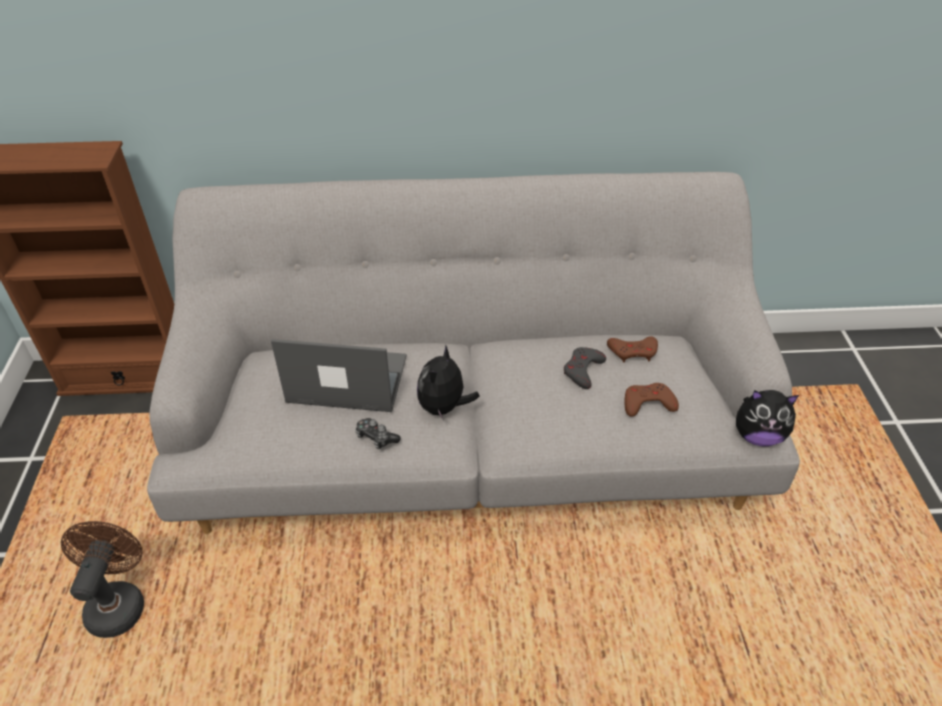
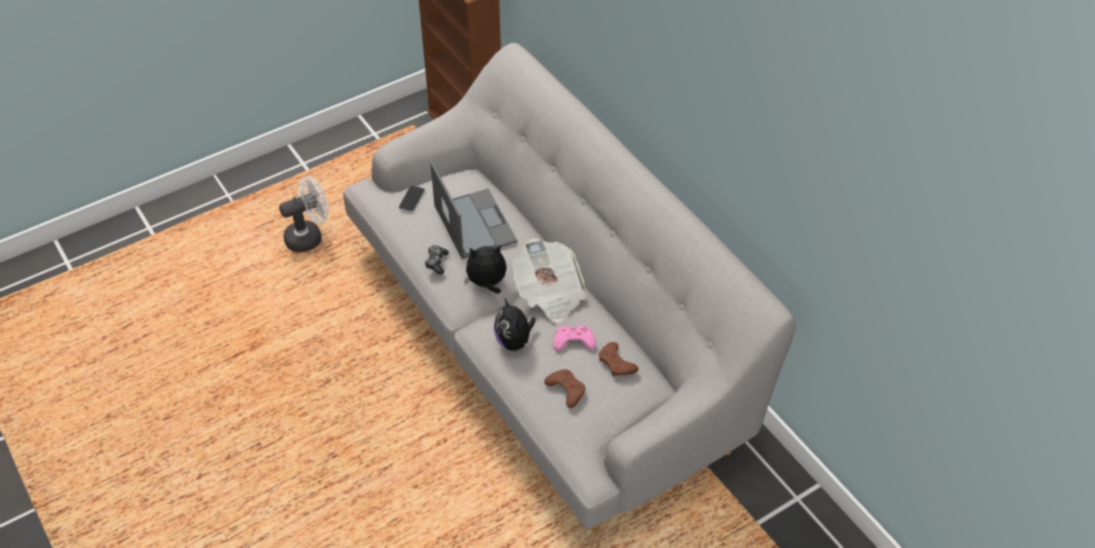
camera: 60 degrees right, 5 degrees up
brown fan [61,521,144,638] -> white fan [279,176,328,252]
grey game controller [564,347,606,389] -> pink game controller [553,326,596,351]
plush toy [736,390,799,446] -> plush toy moved to [494,298,536,351]
none -> phone [399,186,425,212]
none -> newspaper [512,238,587,323]

